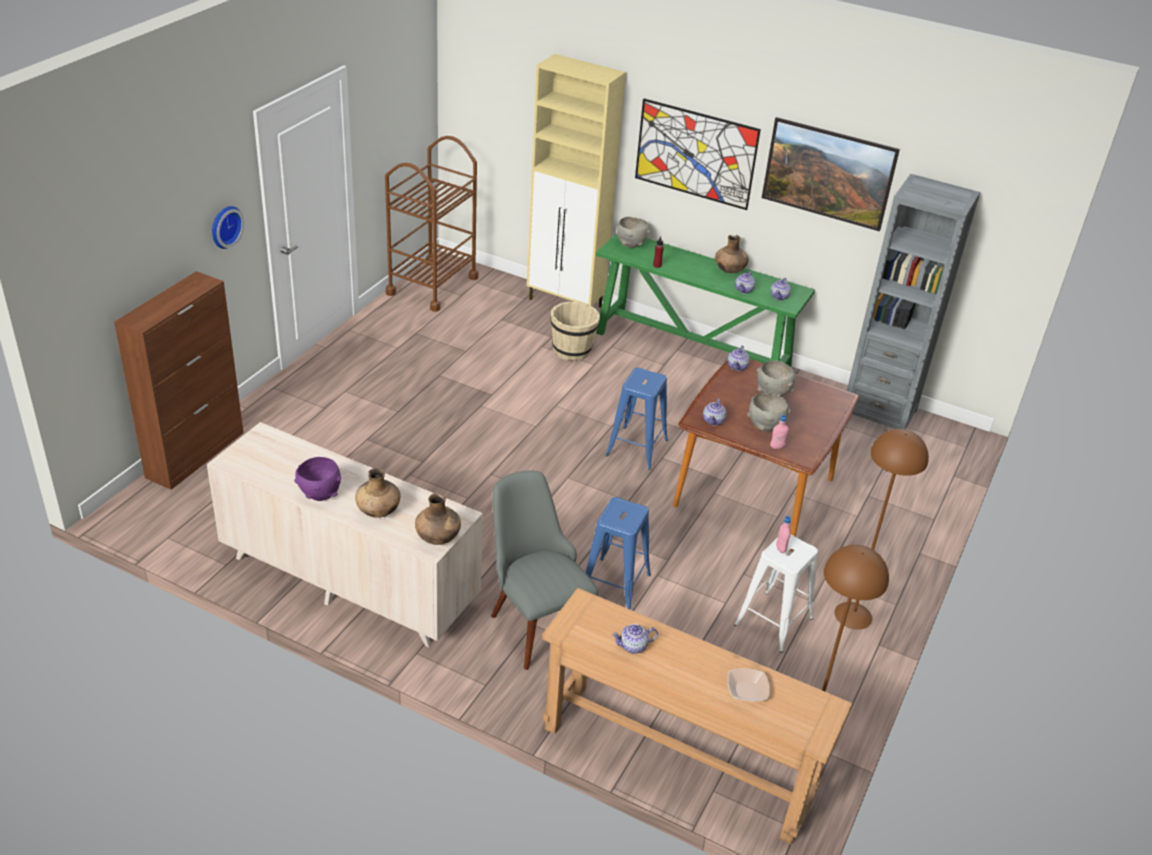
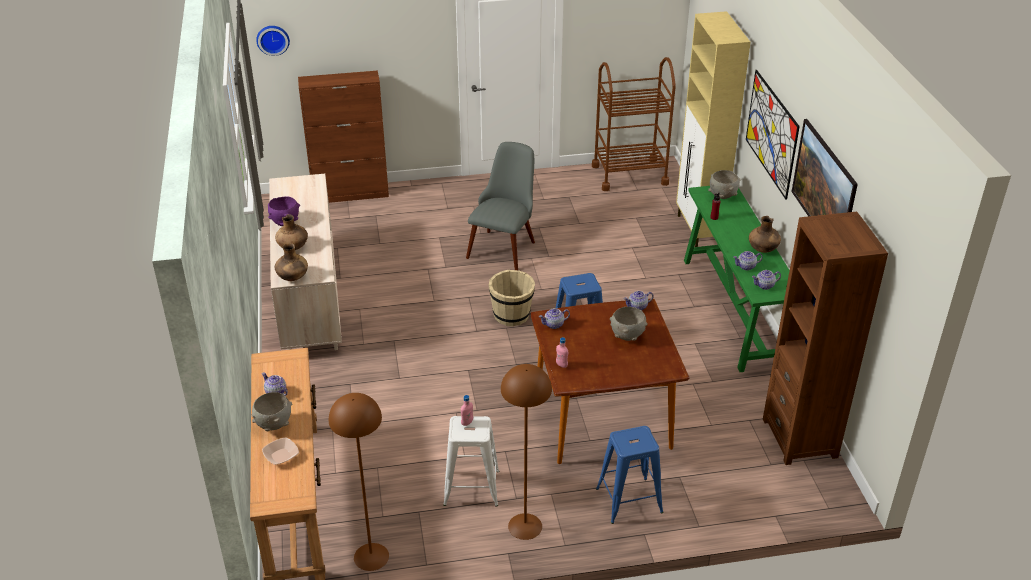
camera: 55 degrees right, 0 degrees up
wall clock [212,206,244,249] -> wall clock moved to [256,26,290,56]
grey chair [491,470,598,670] -> grey chair moved to [466,142,535,270]
beige bucket [551,301,600,361] -> beige bucket moved to [489,269,535,326]
blue stool [585,497,651,610] -> blue stool moved to [596,426,663,524]
grey bowl [747,393,791,432] -> grey bowl moved to [251,392,292,431]
grey bookcase [847,174,980,429] -> brown bookcase [763,211,888,465]

